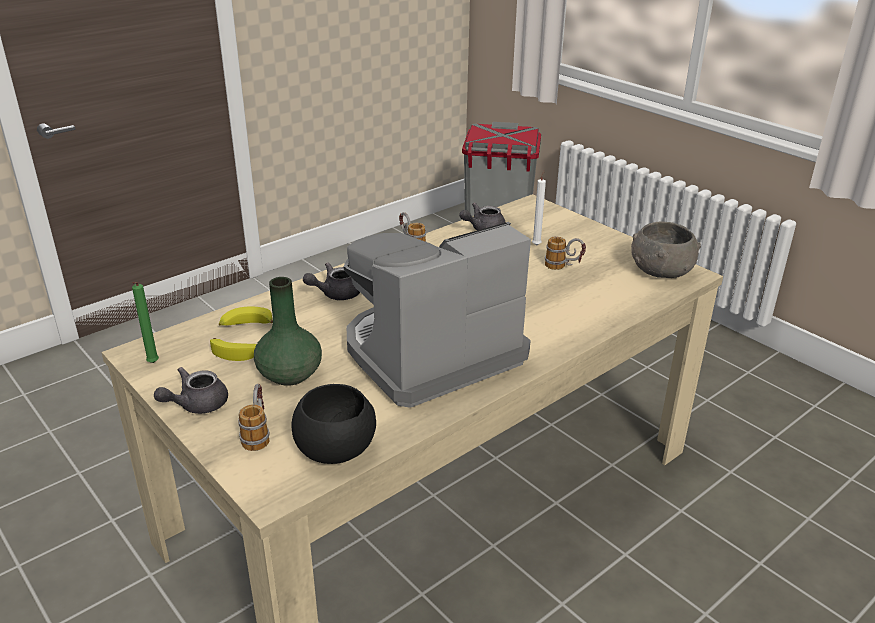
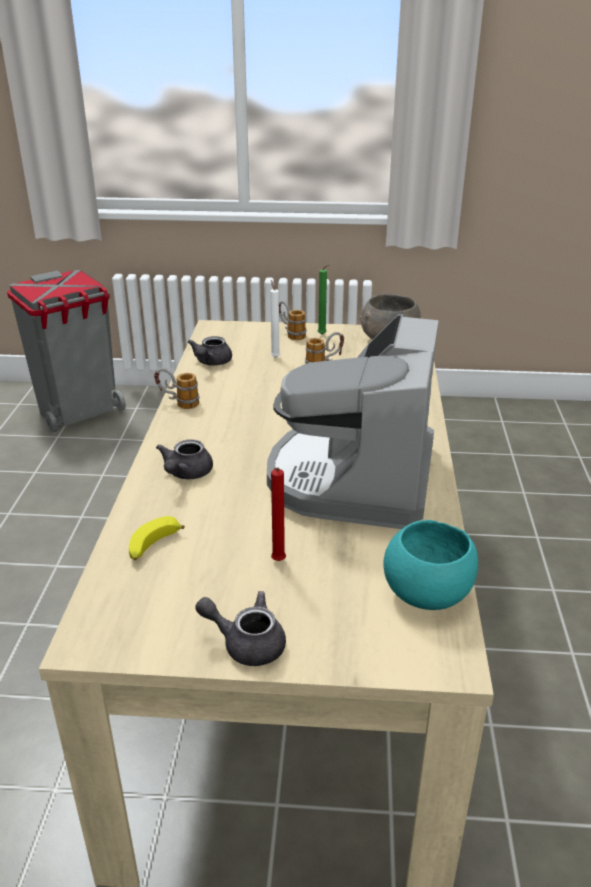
camera: 45 degrees left, 0 degrees up
green candle [132,282,159,363] -> green candle moved to [318,265,329,335]
grey teapot [154,367,228,414] -> grey teapot turned 105 degrees clockwise [195,591,286,666]
banana [210,338,257,361] -> none
mug [238,384,270,451] -> mug moved to [279,301,307,340]
green vase [254,277,322,386] -> red candle [271,468,286,561]
black bowl [292,384,376,464] -> turquoise bowl [384,520,478,610]

